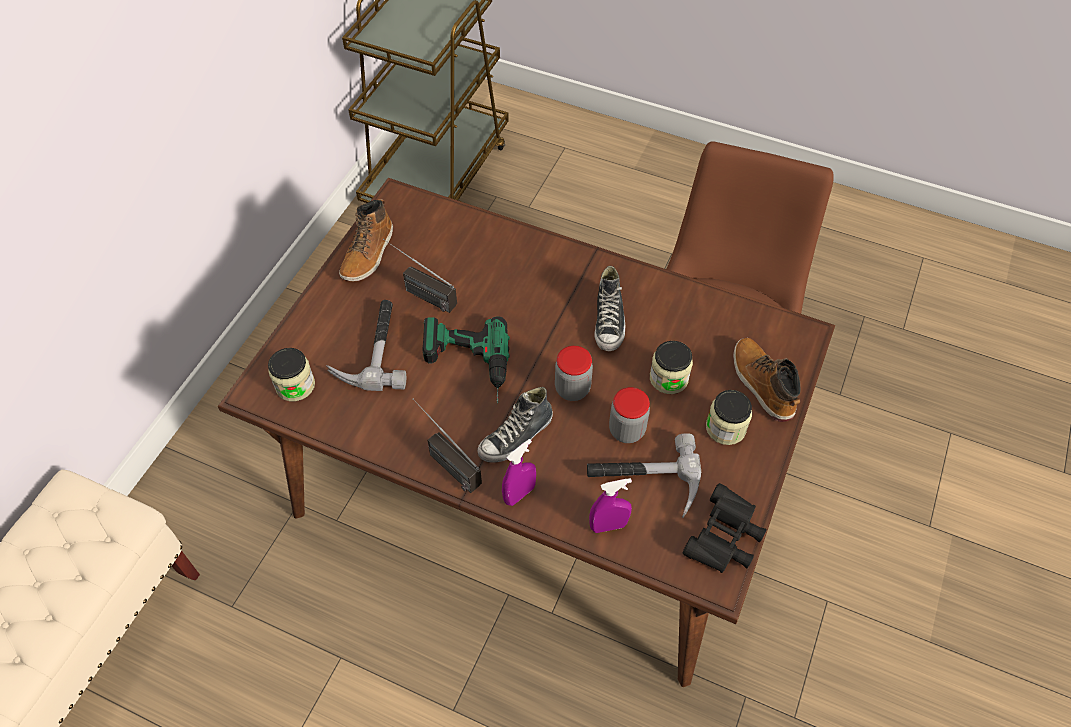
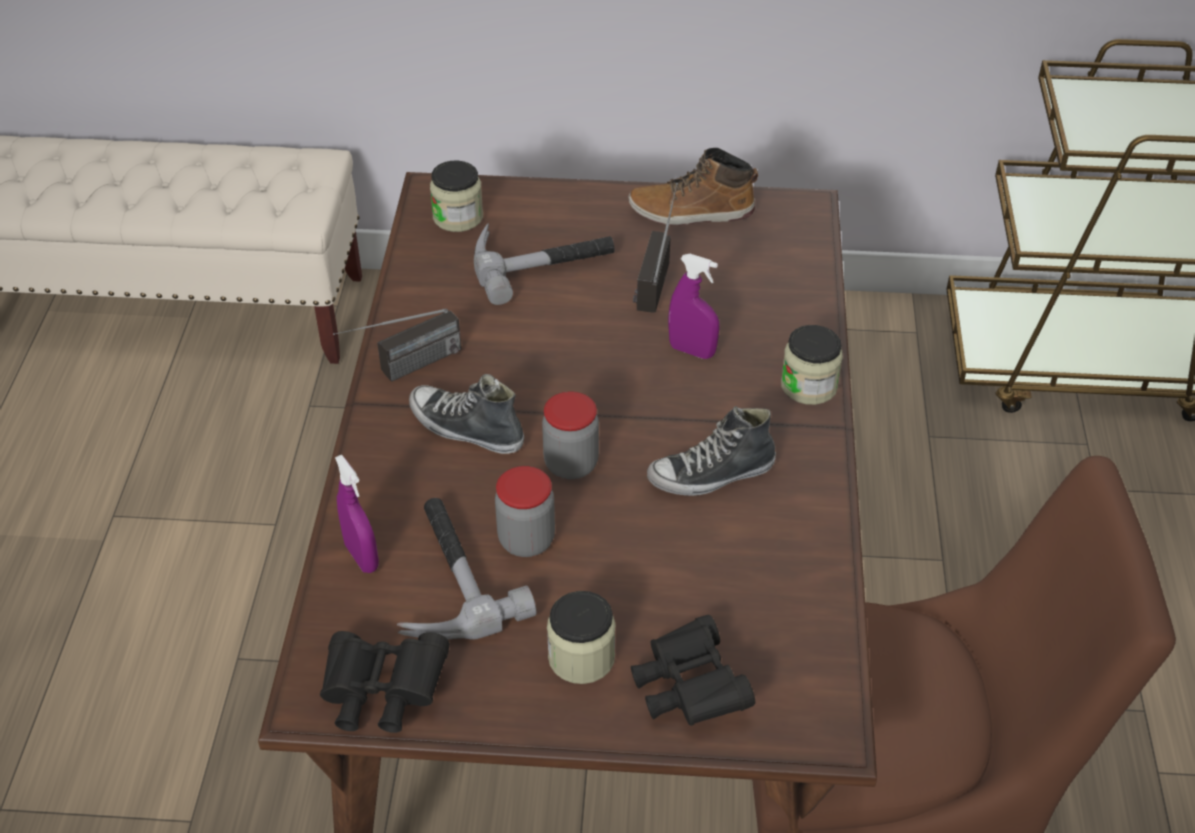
camera: 70 degrees right, 10 degrees down
radio [413,398,482,493] -> radio turned 150 degrees counterclockwise [333,309,461,382]
power drill [422,316,510,404] -> none
purple spray bottle [502,439,536,506] -> purple spray bottle moved to [668,254,720,359]
jar [650,341,693,394] -> jar moved to [781,325,843,405]
boot [733,338,801,422] -> black binoculars [631,615,755,726]

